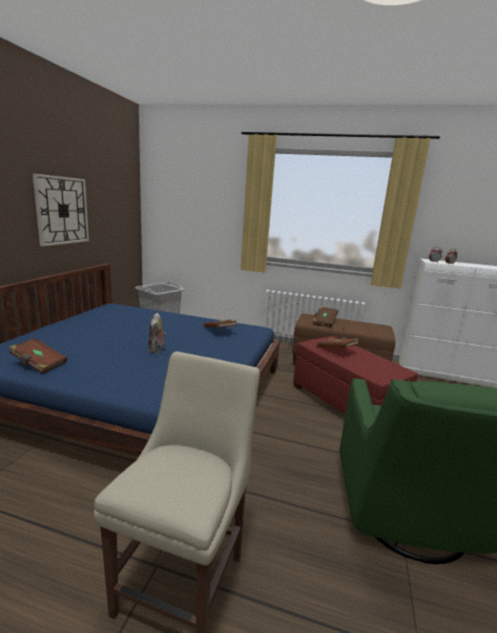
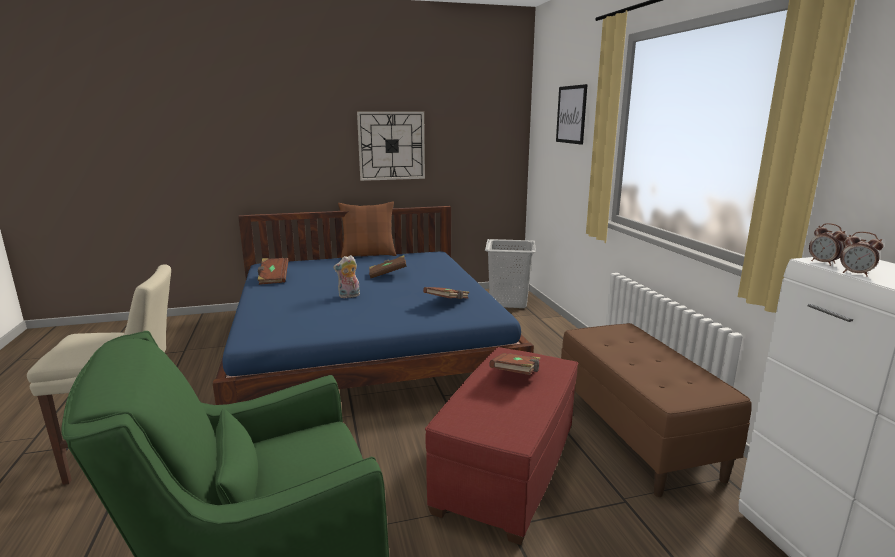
camera: 60 degrees right, 0 degrees up
brown book [313,306,338,327] -> brown book moved to [369,255,407,278]
none -> brown pillow [338,201,397,258]
none -> picture [556,84,588,145]

